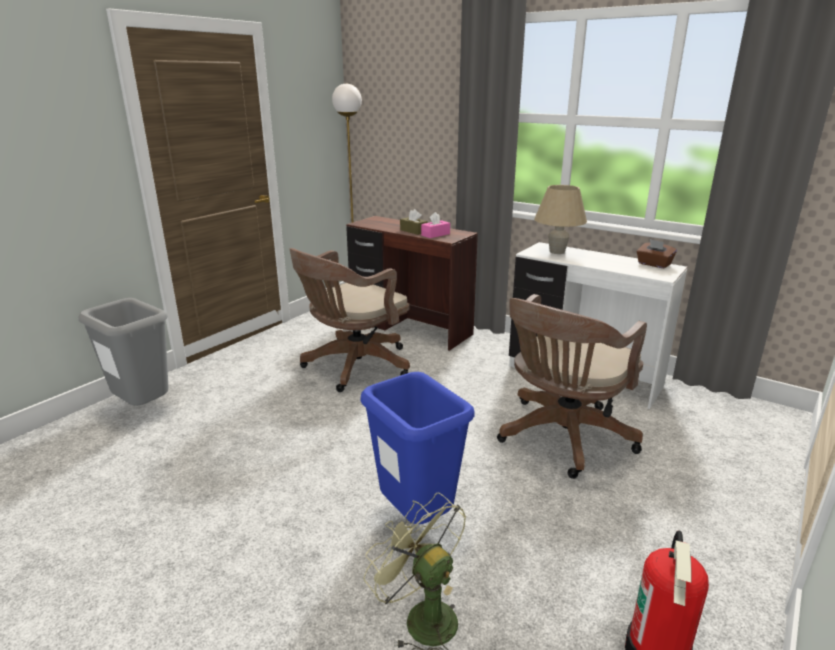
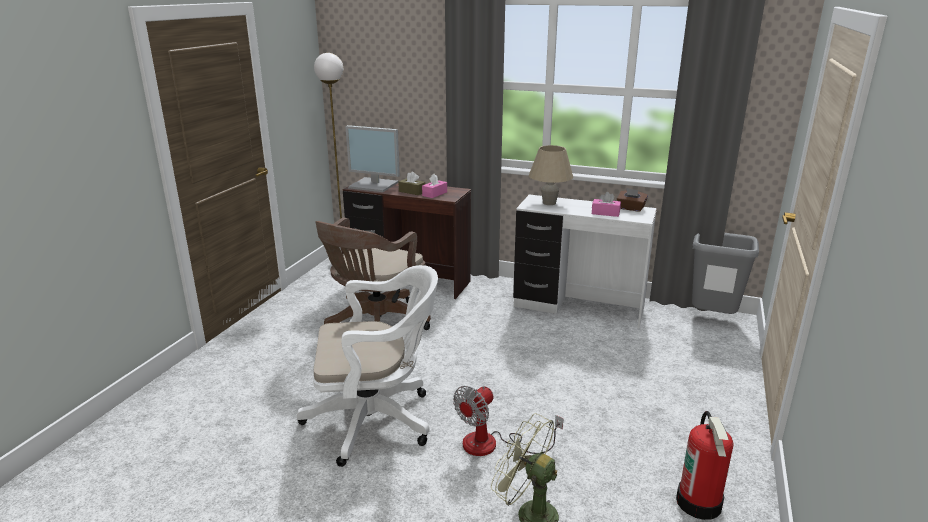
camera: 15 degrees left, 0 degrees up
grey trash can [78,298,169,405] -> grey trash can moved to [692,233,759,314]
blue trash can [361,372,474,524] -> fan [453,386,563,456]
brown office chair [497,294,647,479] -> none
none -> white office chair [297,265,438,467]
none -> monitor [345,125,400,192]
none -> pink tissue box [592,192,621,217]

